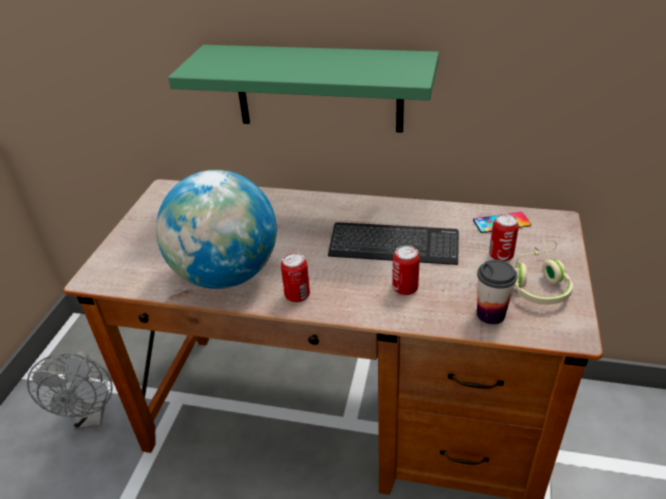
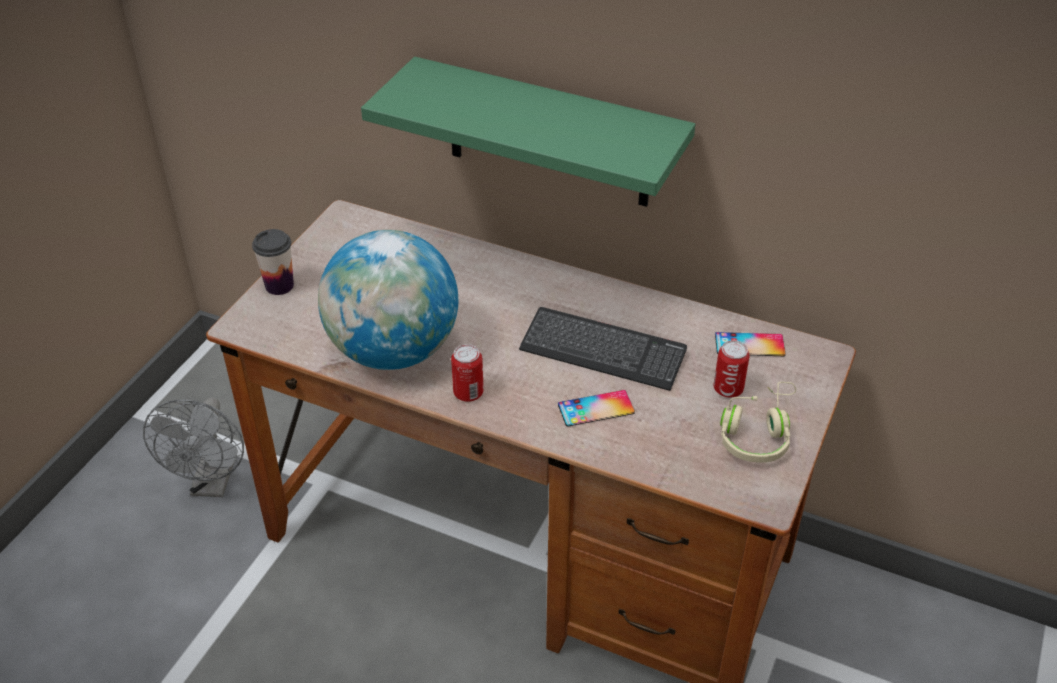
camera: 10 degrees right, 5 degrees up
can [393,245,420,295] -> phone [558,390,635,427]
cup [477,260,517,324] -> cup moved to [252,229,294,295]

